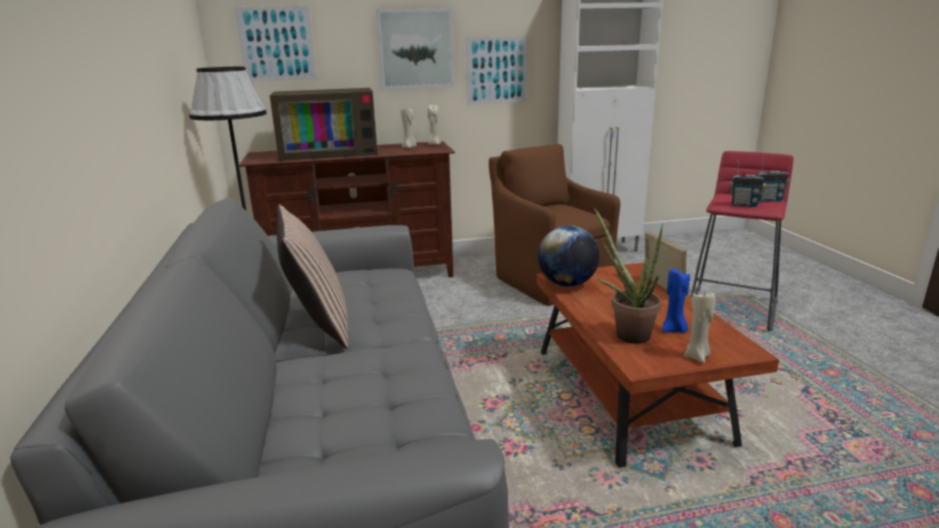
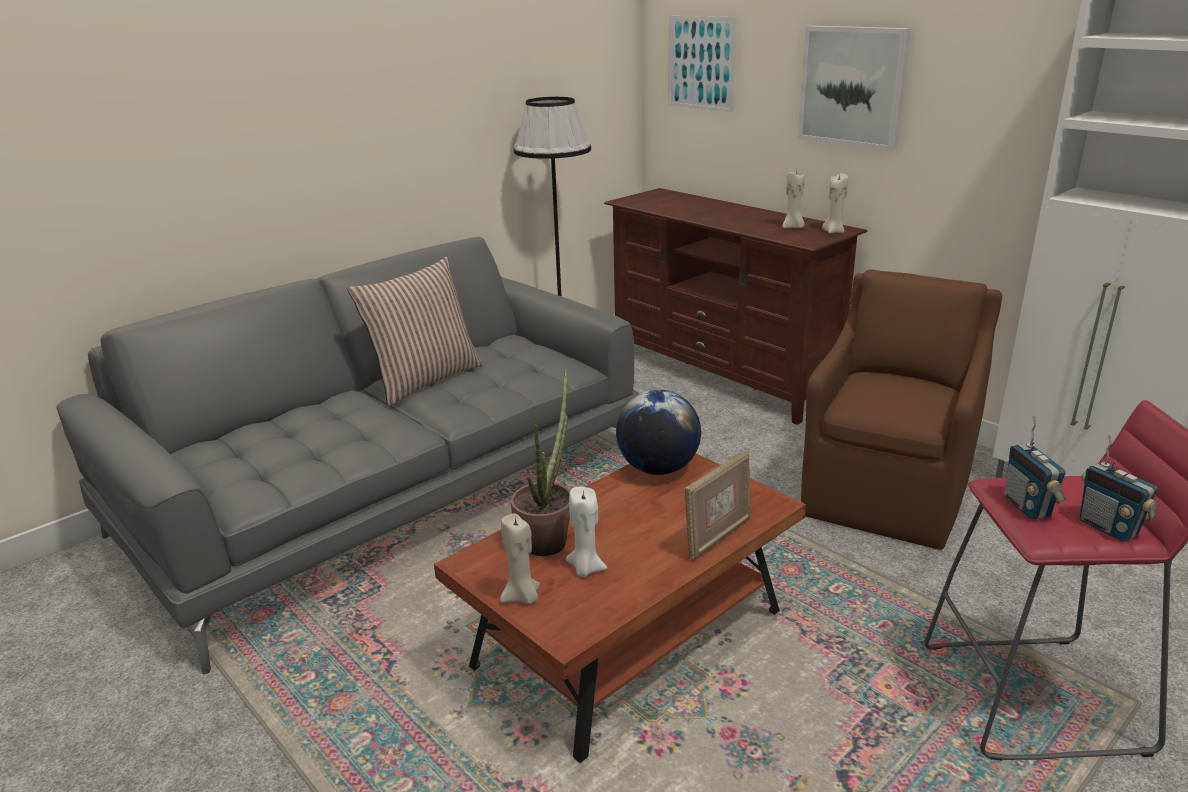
camera: 60 degrees right, 5 degrees up
television [270,88,378,161] -> none
picture [465,36,528,105] -> none
blue candle [662,269,690,333] -> white candle [566,487,607,577]

